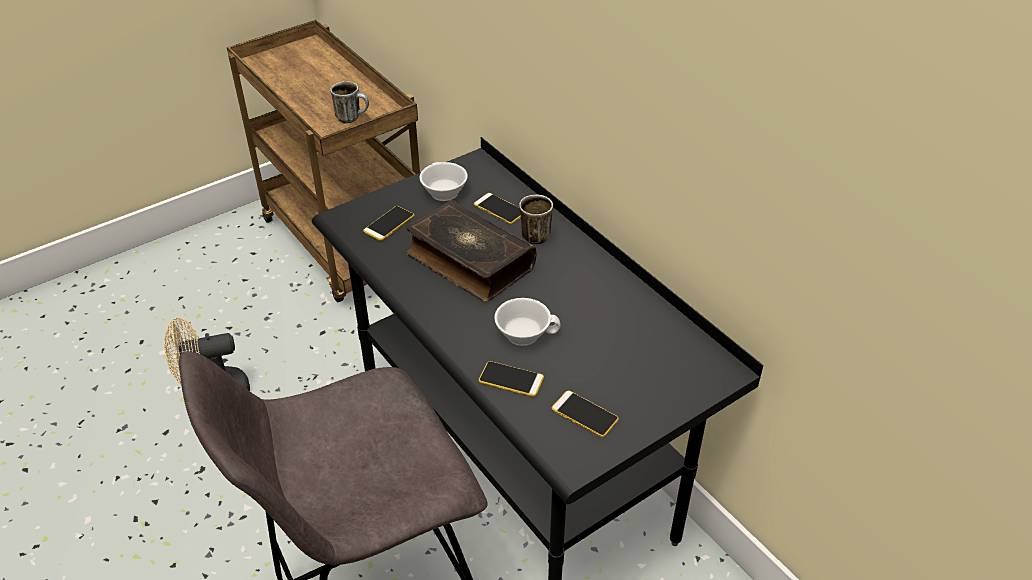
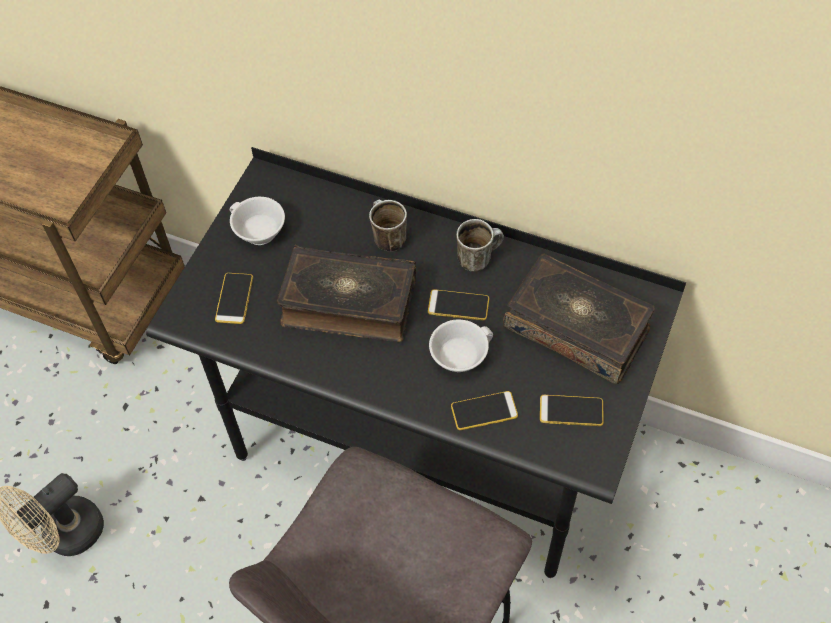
camera: 30 degrees left, 15 degrees up
mug [330,81,369,123] -> mug moved to [456,219,504,272]
phone [474,193,521,224] -> phone moved to [428,289,489,320]
none -> book [503,253,655,384]

